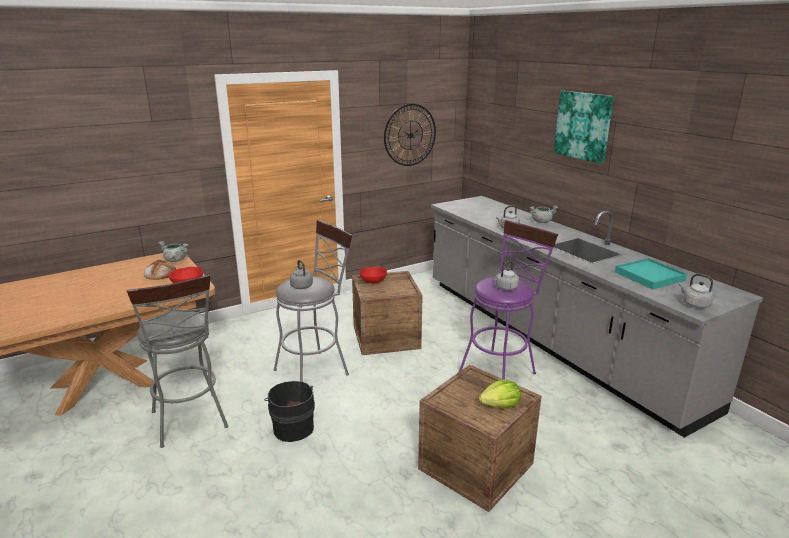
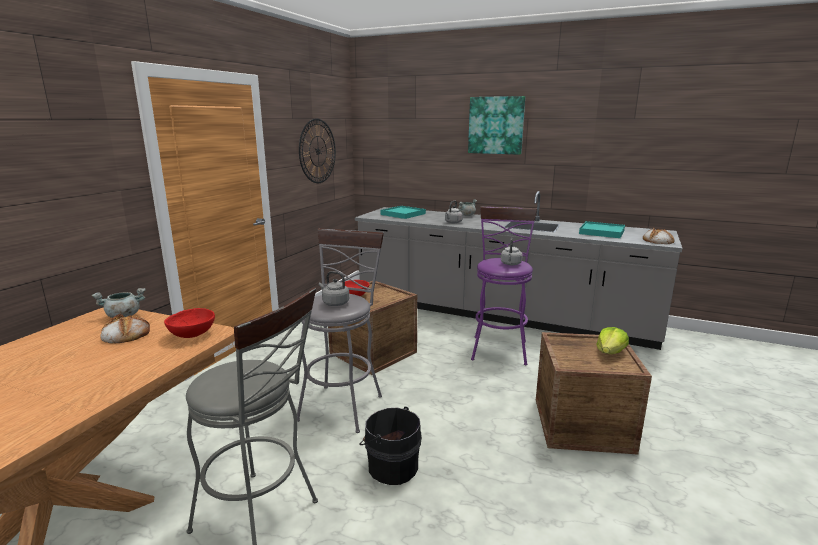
camera: 35 degrees left, 5 degrees down
grey kettle [679,274,714,308] -> bread [643,228,674,244]
none -> turquoise tray [381,206,426,219]

